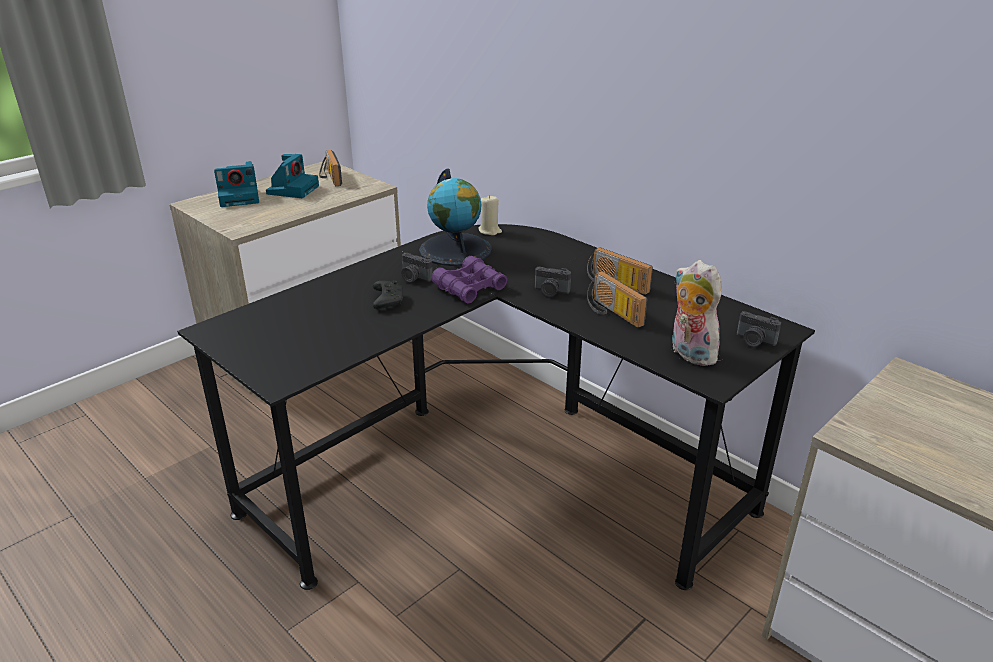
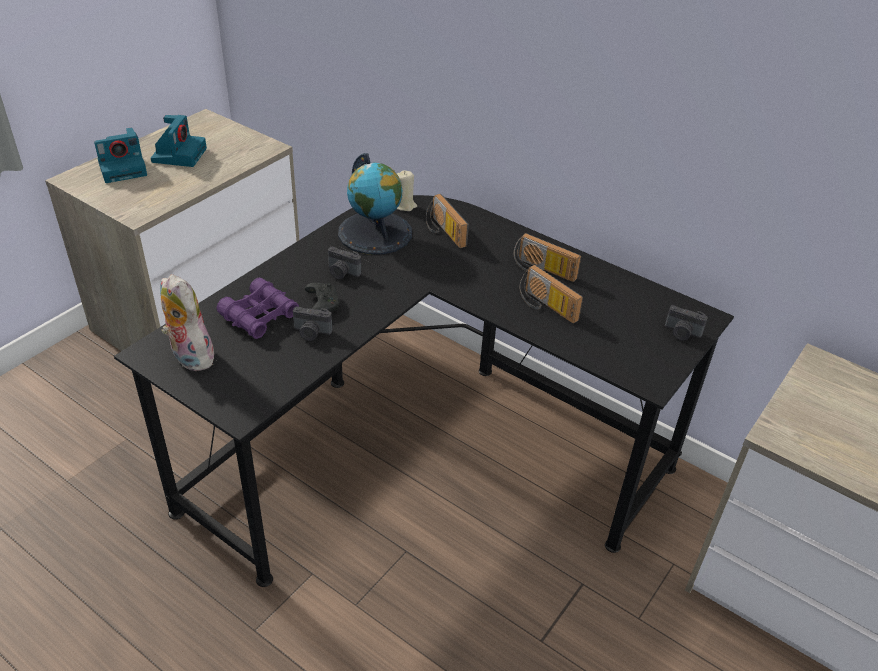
camera: 10 degrees left, 10 degrees up
radio [319,150,342,186] -> radio moved to [426,194,469,248]
purple binoculars [431,256,507,304] -> purple binoculars moved to [217,278,299,339]
camera [535,267,571,297] -> camera moved to [293,307,332,341]
plush toy [672,260,723,366] -> plush toy moved to [160,274,218,371]

